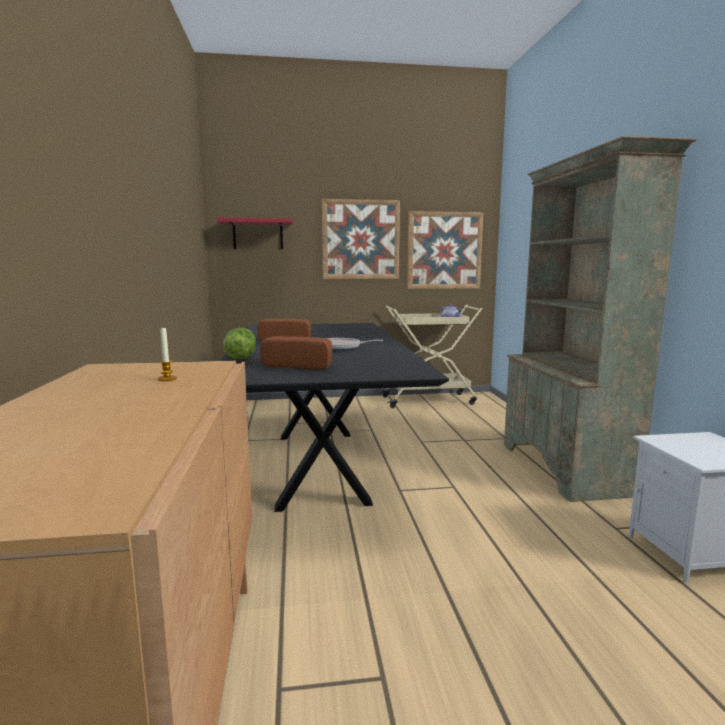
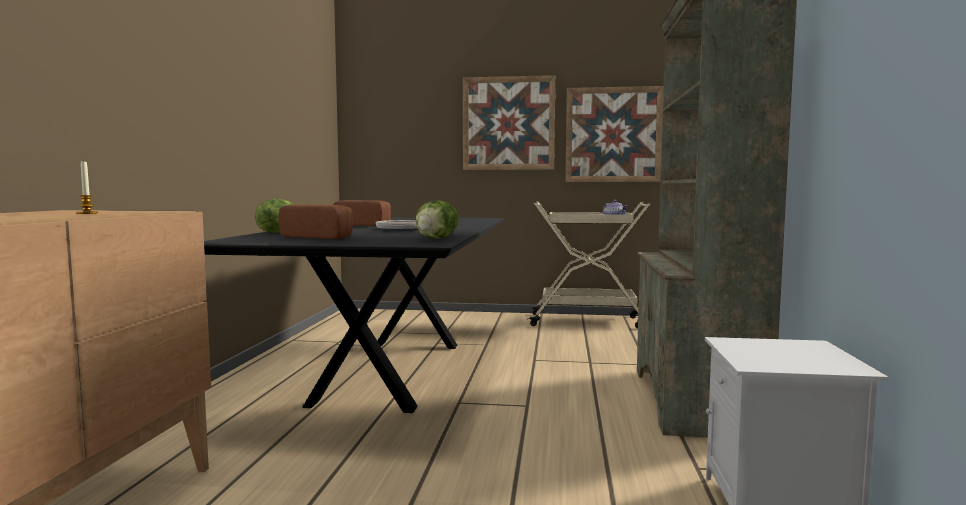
camera: 15 degrees right, 5 degrees down
red shelf [217,217,293,249] -> none
none -> lettuce [416,200,458,239]

